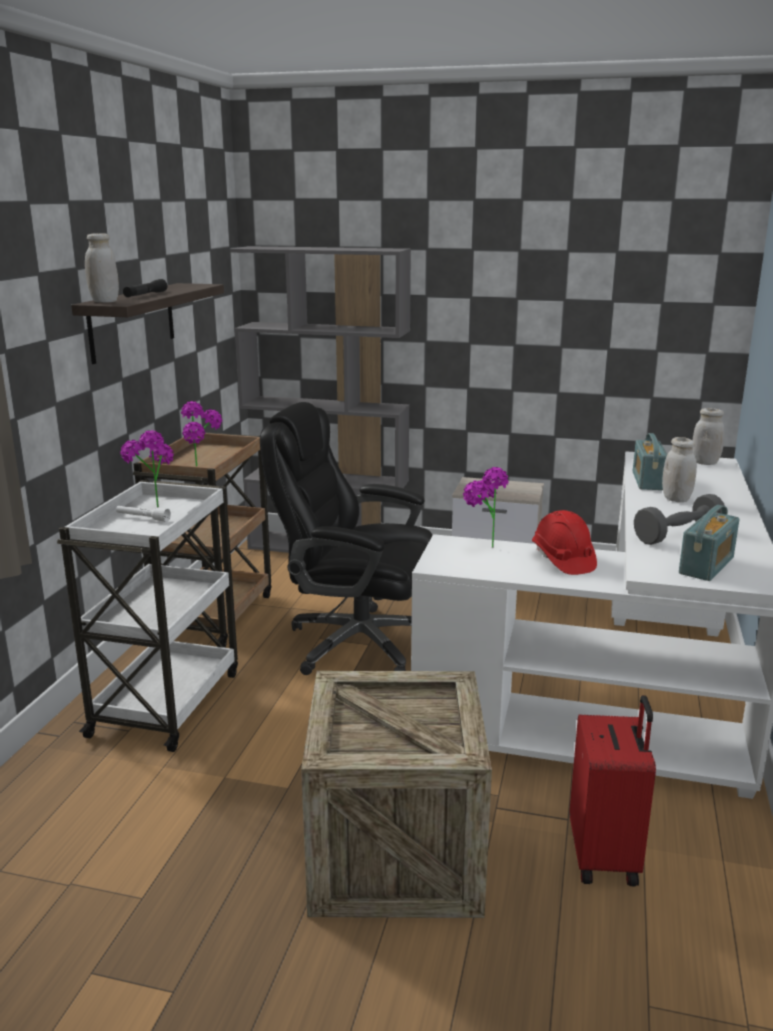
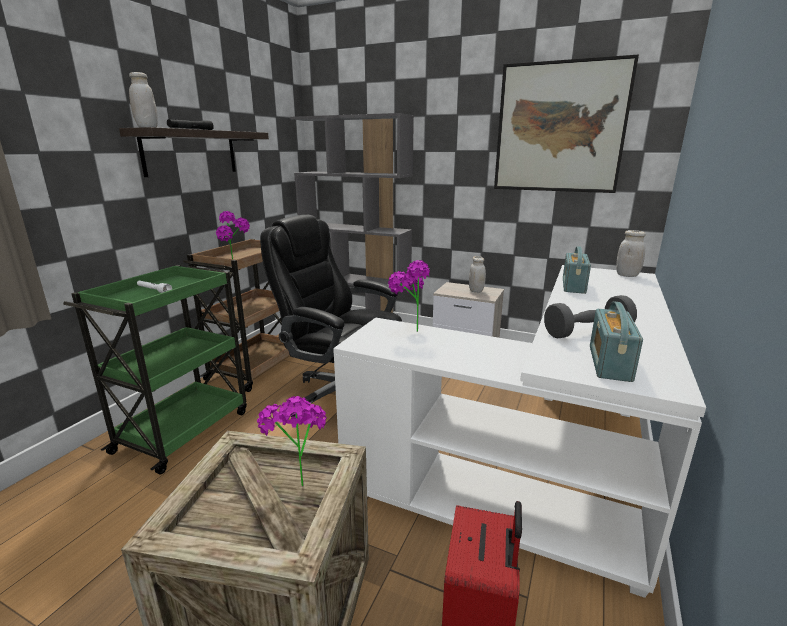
camera: 10 degrees right, 0 degrees up
white cart [57,480,238,752] -> green cart [63,265,247,474]
potted plant [120,430,174,508] -> potted plant moved to [257,396,327,487]
red hard hat [532,510,597,575] -> none
white jar [662,437,697,502] -> white jar moved to [469,256,486,293]
radio [679,505,739,581] -> radio turned 150 degrees clockwise [590,301,643,382]
none -> picture [494,54,639,193]

